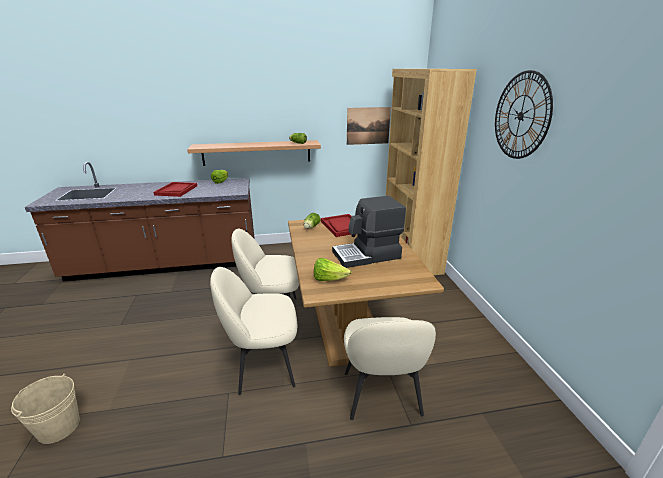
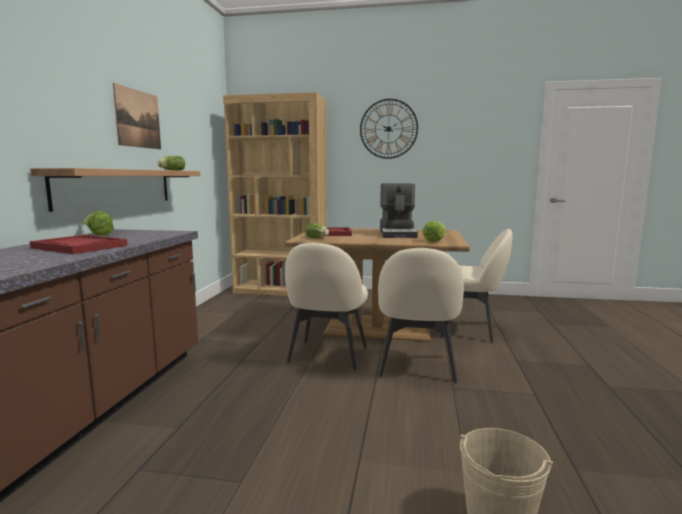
camera: 70 degrees left, 15 degrees down
picture [347,107,391,145] -> picture moved to [113,83,161,150]

